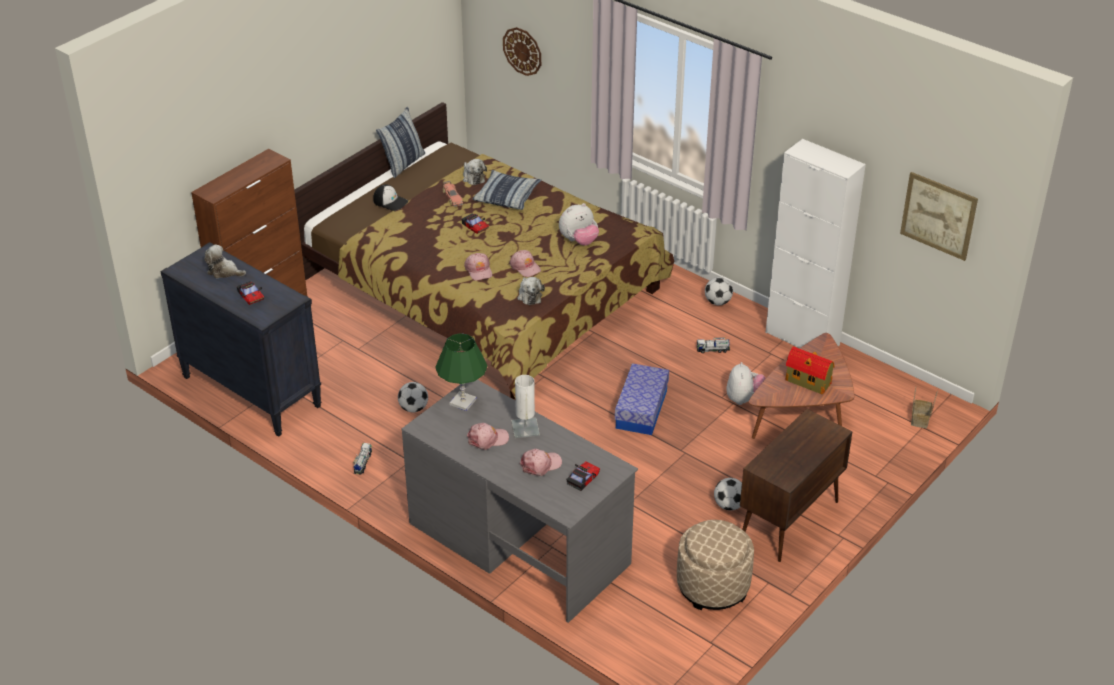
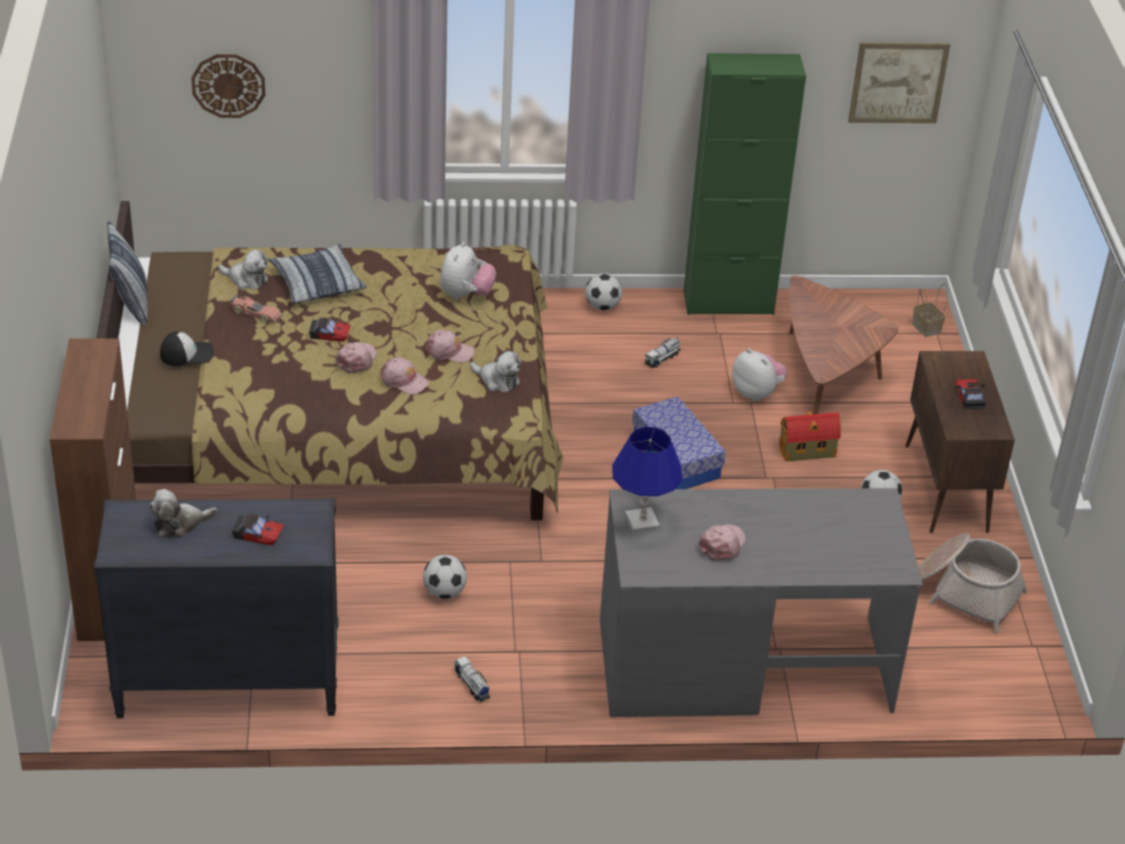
camera: 45 degrees left, 0 degrees up
green table lamp [435,333,487,411] -> blue table lamp [612,427,683,533]
white table lamp [511,375,540,438] -> none
pink cap [520,449,562,476] -> pink cap moved to [335,342,377,373]
toy car [566,461,600,491] -> toy car moved to [956,379,986,409]
beige ottoman [677,520,754,610] -> basket [918,533,1027,633]
white cabinet [765,139,866,348] -> green cabinet [683,53,806,315]
toy house [786,346,835,395] -> toy house moved to [779,412,841,462]

